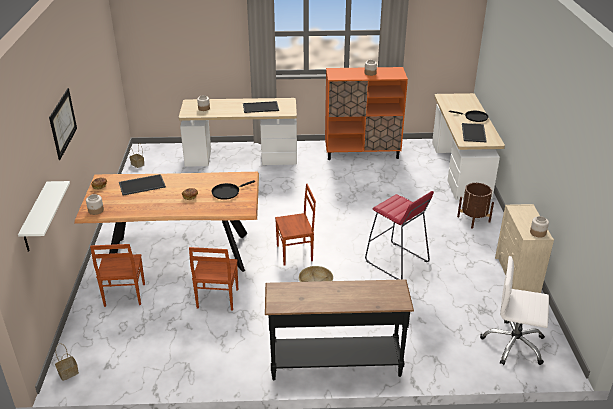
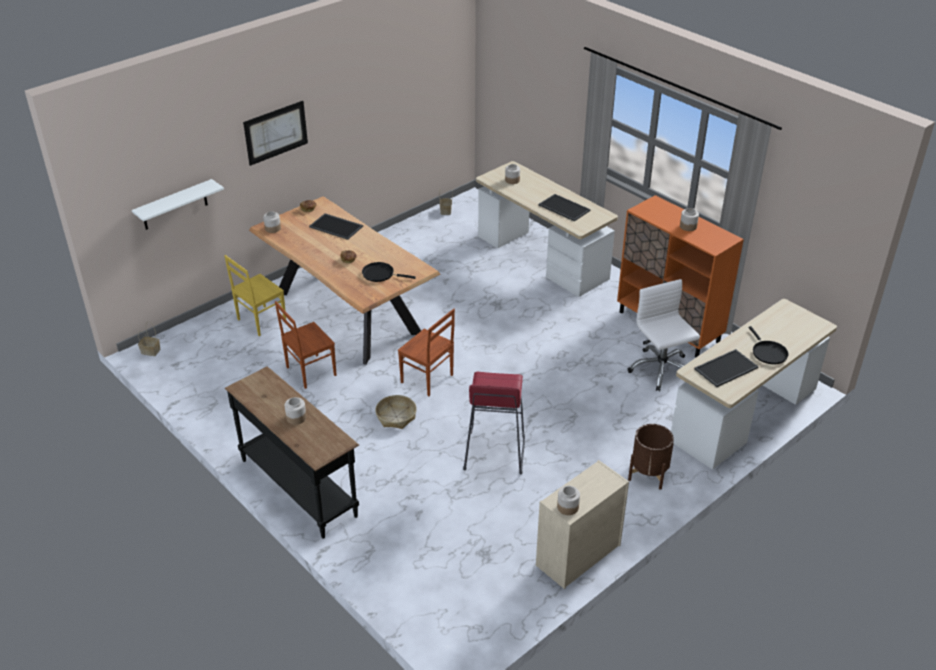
camera: 50 degrees right, 5 degrees up
brown chair [90,244,145,307] -> yellow chair [224,255,286,336]
white office chair [480,256,549,365] -> white office chair moved to [628,279,700,391]
none -> jar [285,397,307,425]

